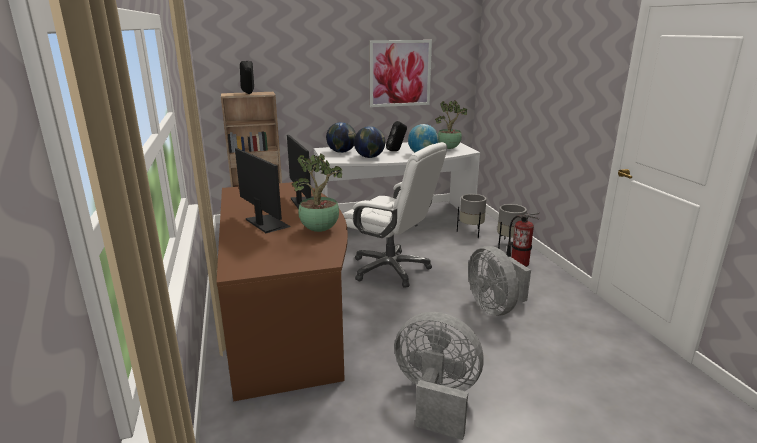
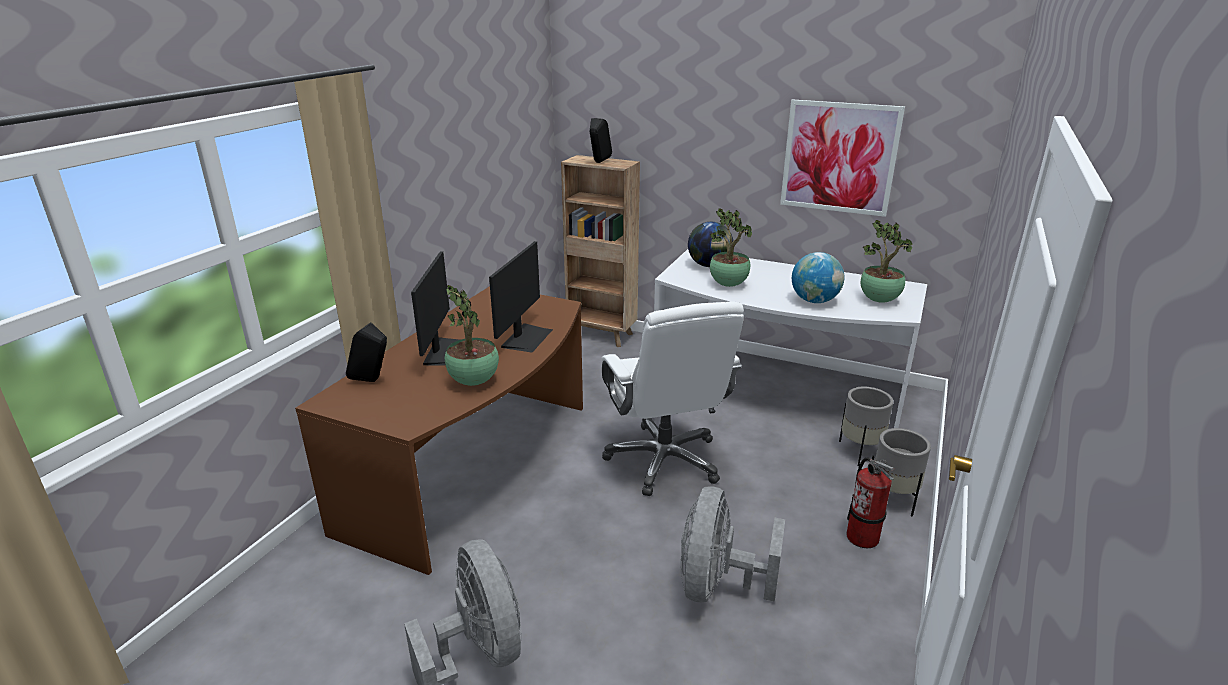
camera: 40 degrees right, 5 degrees up
globe [354,126,385,158] -> potted plant [710,208,752,287]
black speaker [386,121,407,151] -> black speaker moved to [346,322,387,382]

